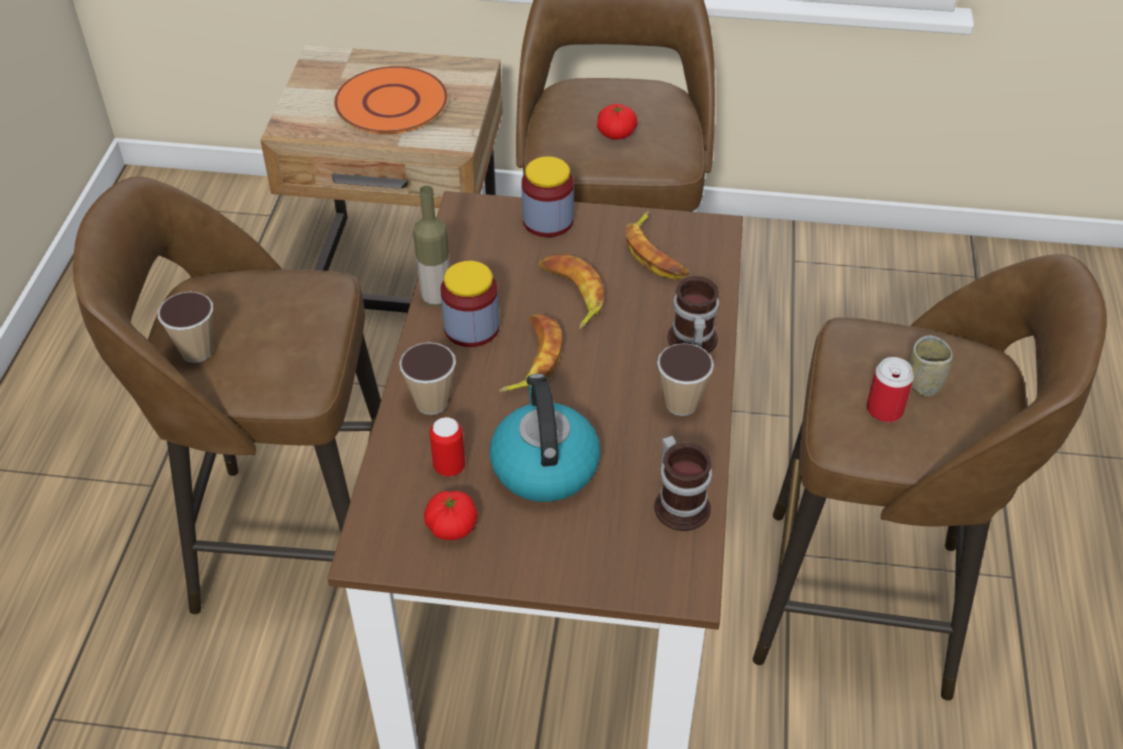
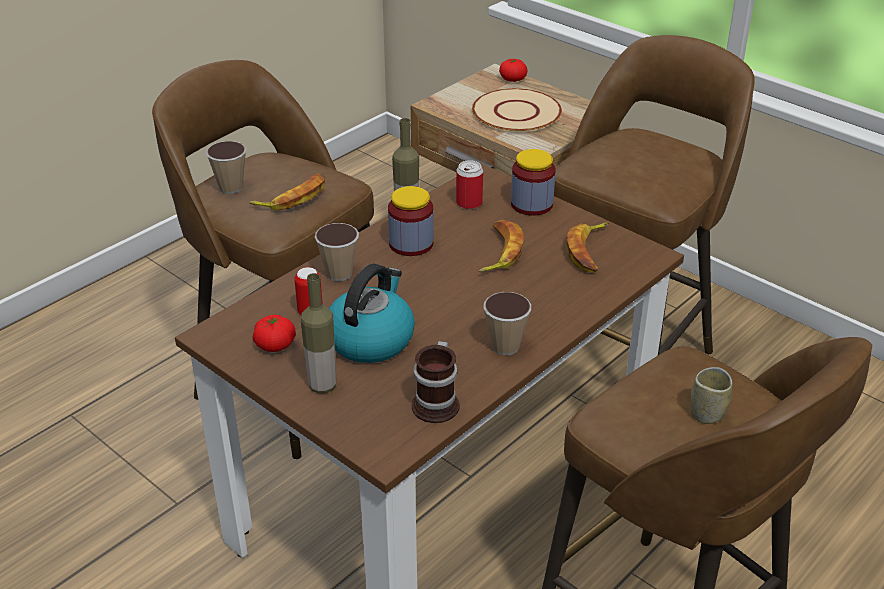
camera: 35 degrees right, 10 degrees down
orange plate [334,66,448,134] -> beige plate [472,88,562,132]
banana [498,314,562,393] -> banana moved to [249,174,325,211]
tomato [597,104,638,140] -> tomato moved to [499,59,527,82]
mug [668,276,719,353] -> none
can [866,357,914,422] -> can moved to [456,160,483,209]
none -> bottle [301,273,336,394]

